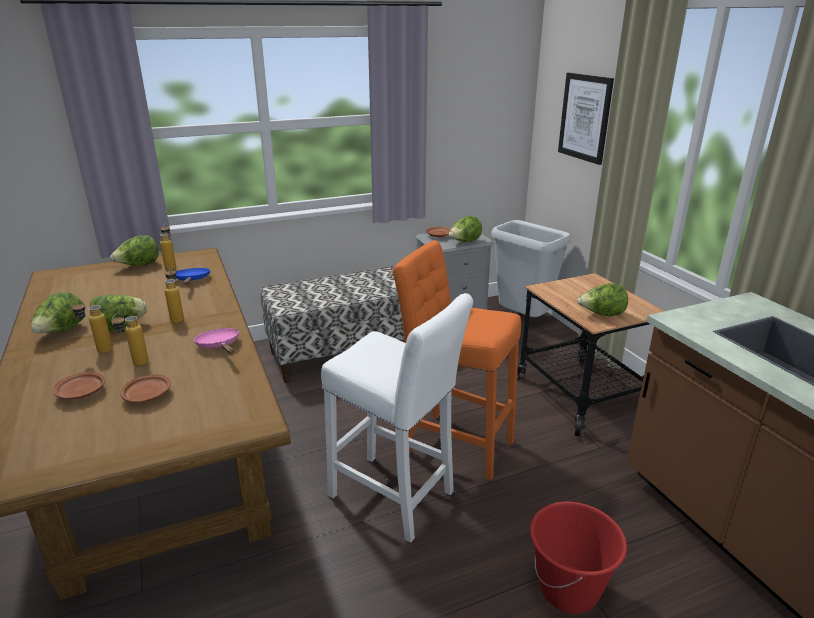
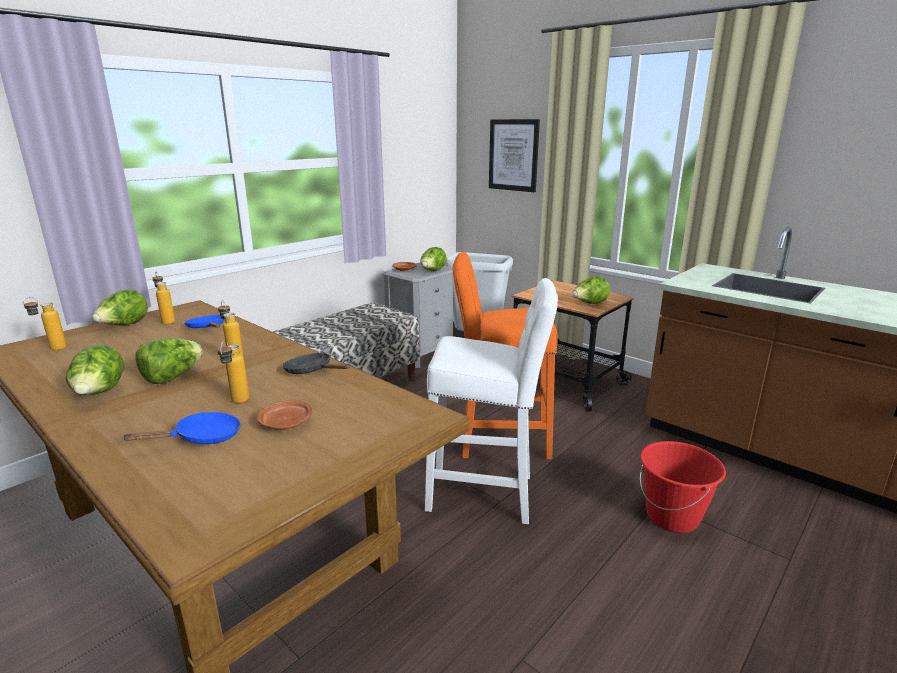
camera: 25 degrees left, 5 degrees down
brown plate [53,372,105,400] -> blue frying pan [122,412,241,444]
bottle [71,300,113,353] -> bottle moved to [23,297,67,350]
pink frying pan [194,328,239,354] -> black frying pan [283,353,350,374]

